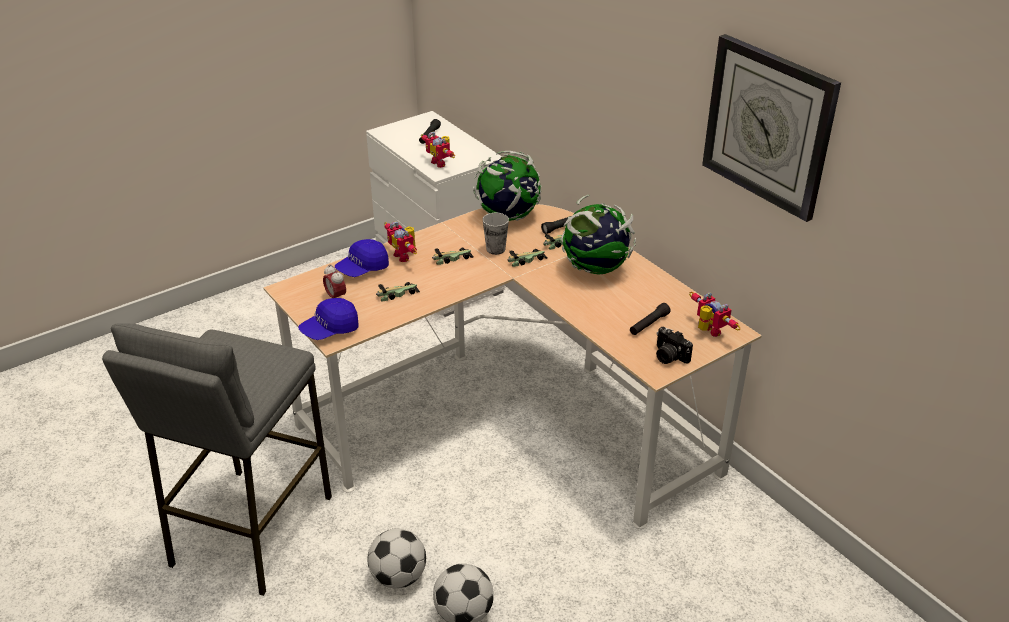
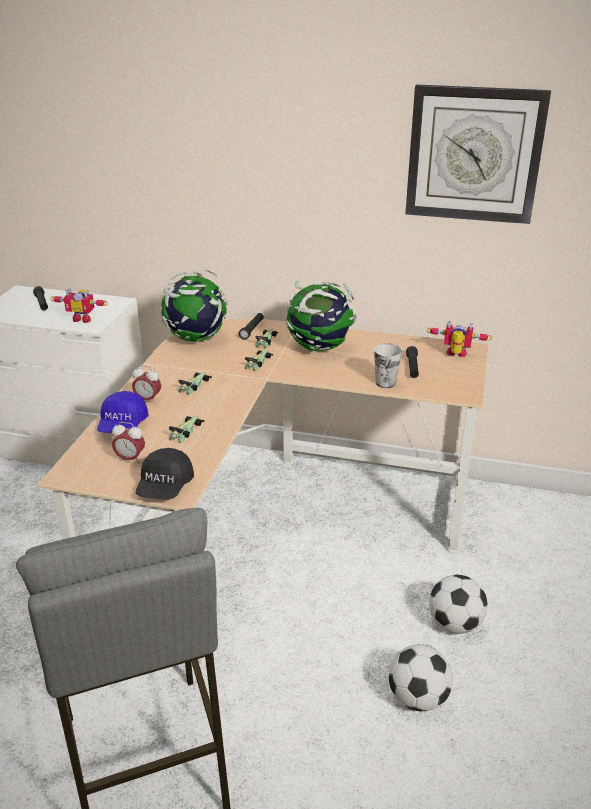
camera: 40 degrees left, 5 degrees down
blue cap [298,298,359,340] -> black cap [136,448,194,499]
football [367,529,426,589] -> football moved to [429,575,488,634]
toy robot [384,221,417,262] -> alarm clock [132,365,161,404]
cup [483,213,509,255] -> cup moved to [374,344,402,388]
camera [656,327,693,364] -> none

